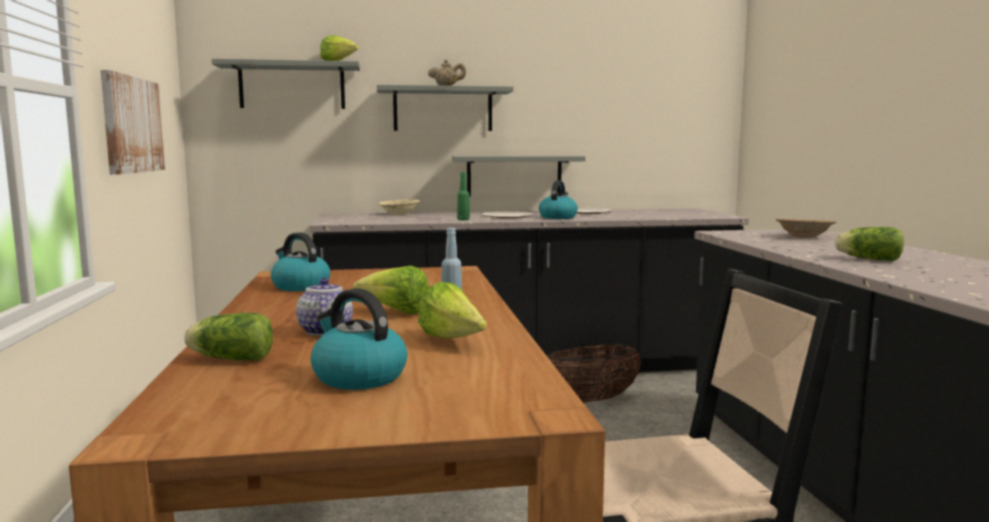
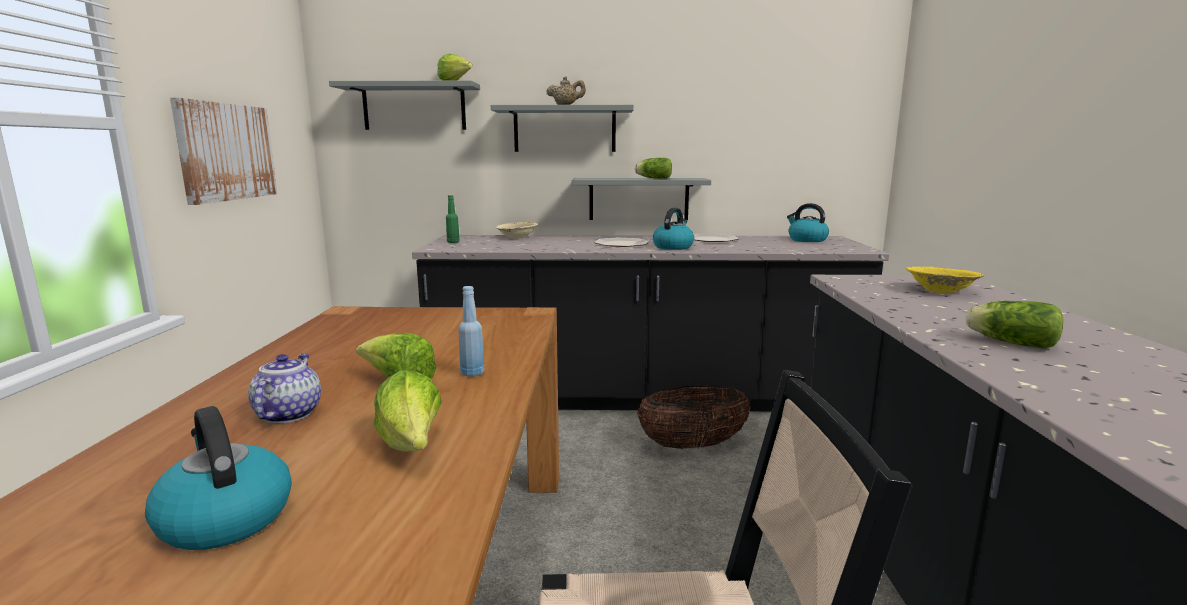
camera: 10 degrees right, 5 degrees up
lettuce [184,313,273,361] -> lettuce moved to [635,158,672,179]
kettle [271,232,330,291] -> kettle moved to [787,203,829,242]
green bottle [457,172,470,220] -> green bottle moved to [446,195,459,243]
brown bowl [776,219,837,238] -> yellow bowl [906,267,984,293]

